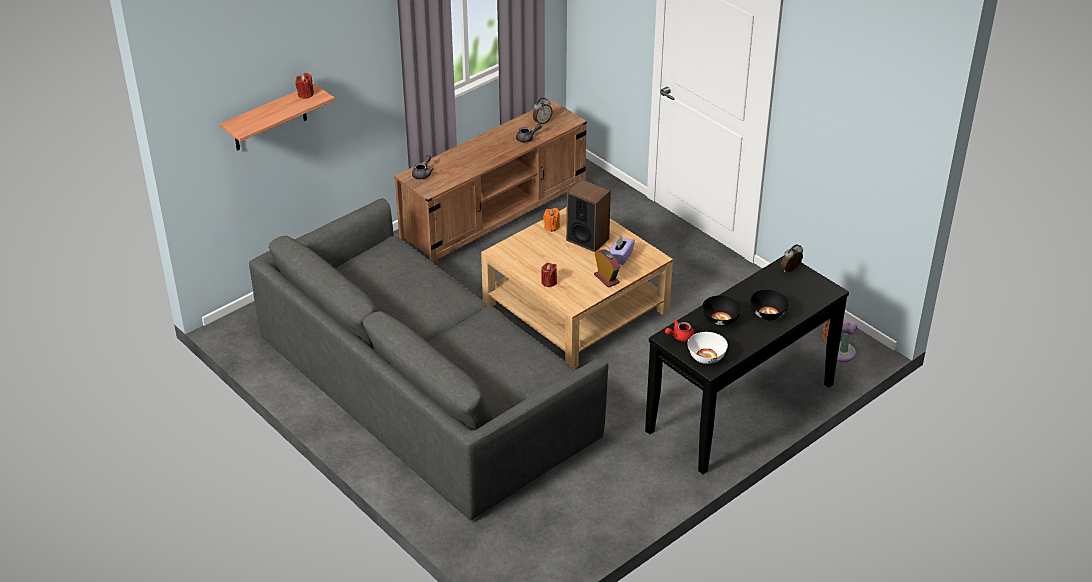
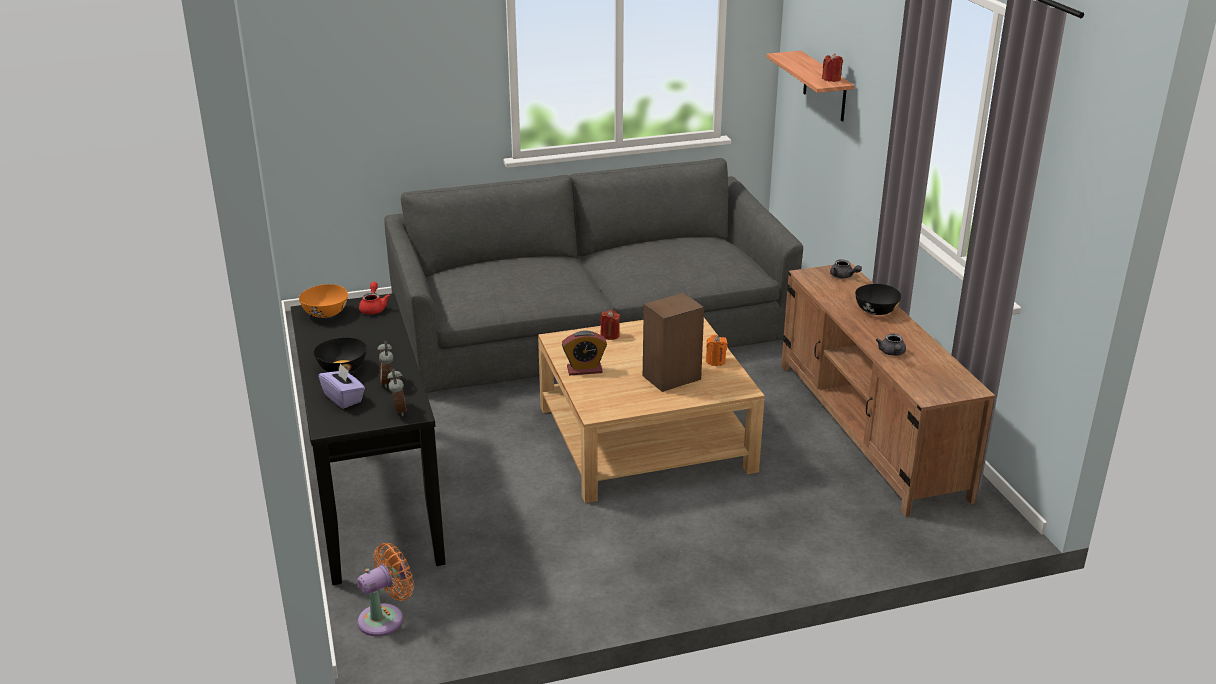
camera: 115 degrees right, 10 degrees down
alarm clock [533,98,553,124] -> alarm clock moved to [378,341,394,388]
purple tissue box [609,235,635,265] -> purple tissue box moved to [319,364,365,409]
white bowl [688,332,728,364] -> orange bowl [299,284,348,318]
black bowl [702,295,742,326] -> black bowl moved to [855,284,901,315]

